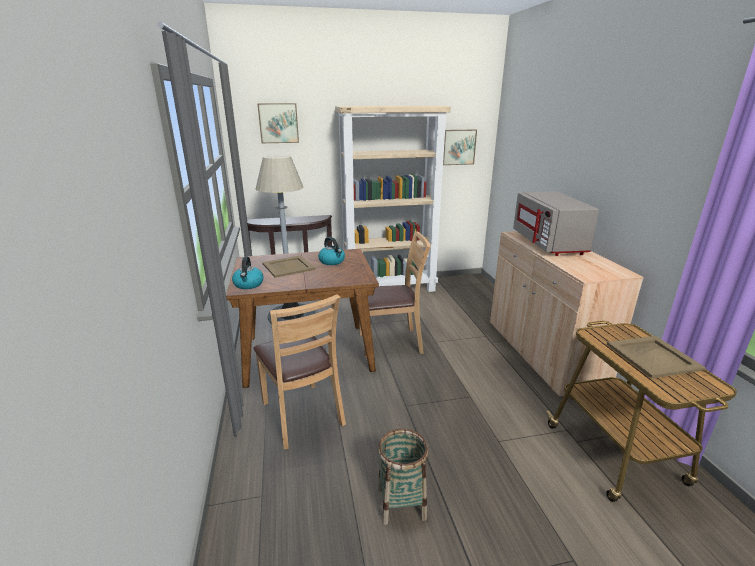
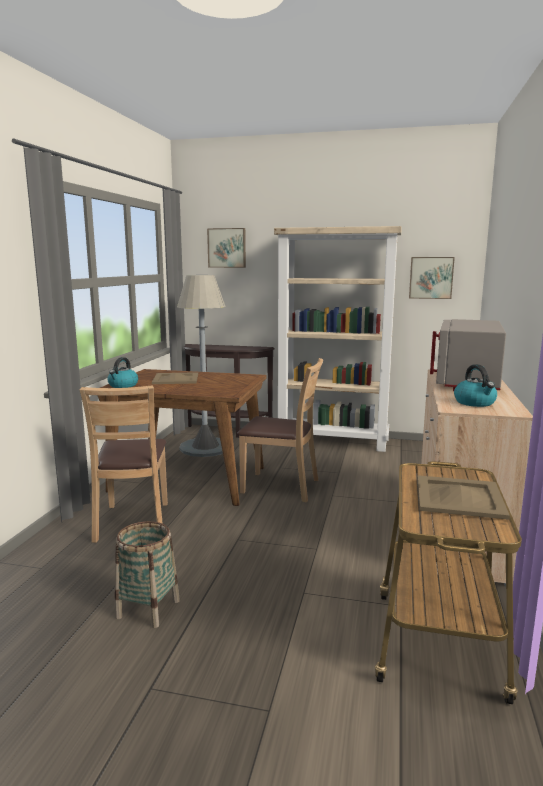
camera: 25 degrees right, 10 degrees down
kettle [318,237,345,265] -> kettle moved to [454,364,497,407]

